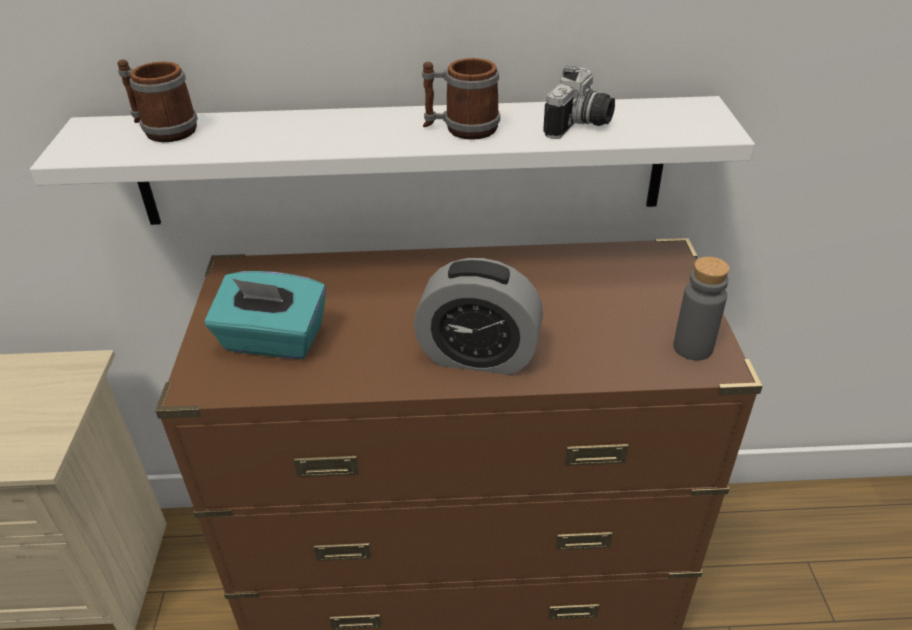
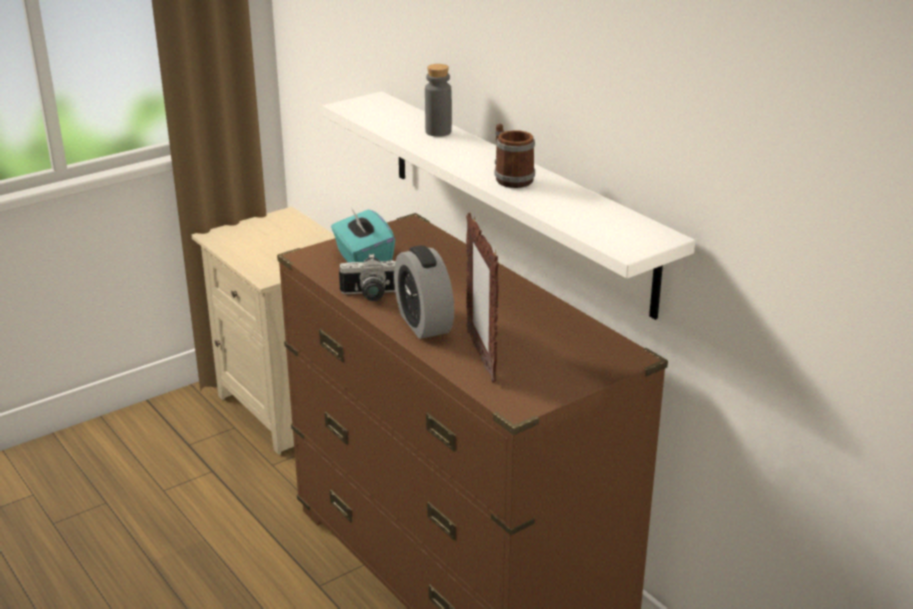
camera: 55 degrees right, 10 degrees down
mug [117,59,198,142] -> none
camera [543,66,615,139] -> camera moved to [339,253,395,301]
grey bottle [673,257,730,360] -> grey bottle moved to [425,64,452,137]
none -> picture frame [466,213,499,383]

